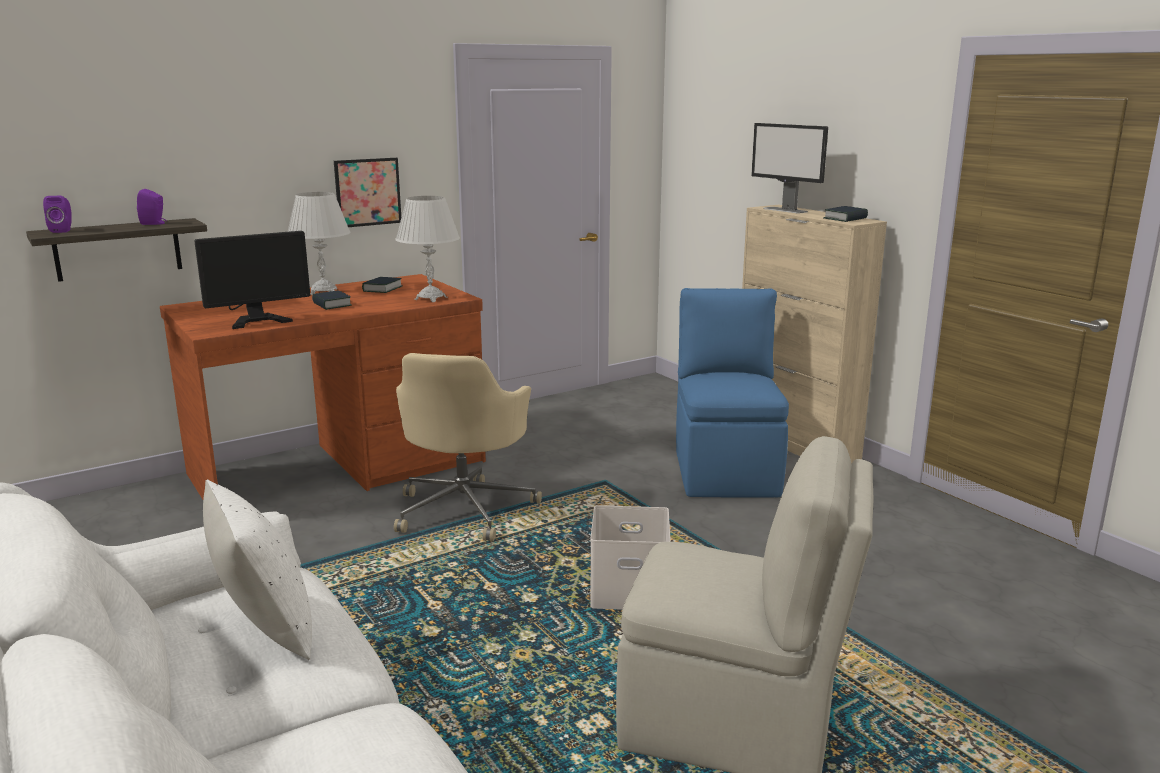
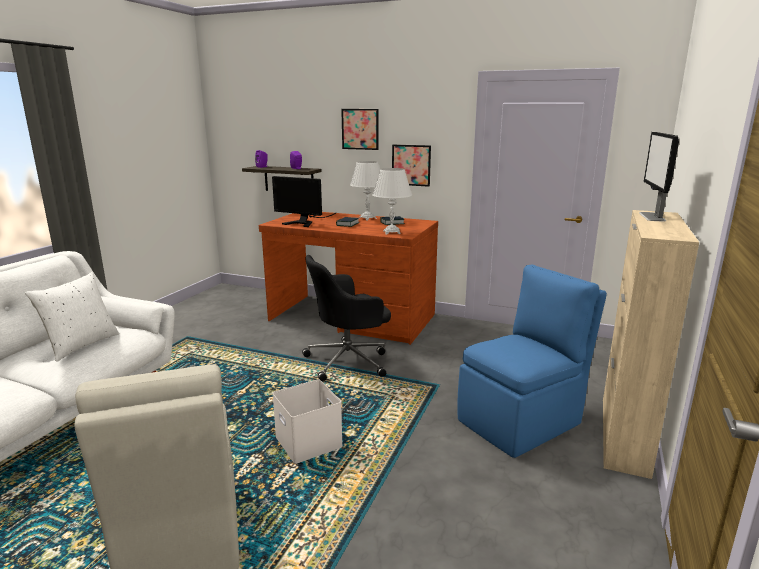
camera: 55 degrees right, 0 degrees up
beige office chair [394,353,542,541] -> black office chair [302,255,391,381]
book [824,206,868,222] -> none
none -> picture [341,109,378,150]

